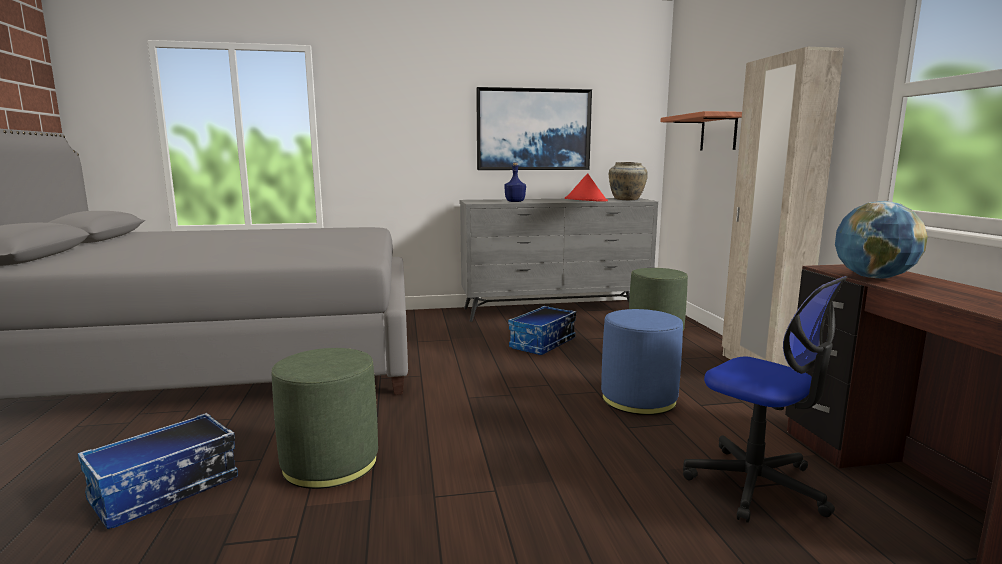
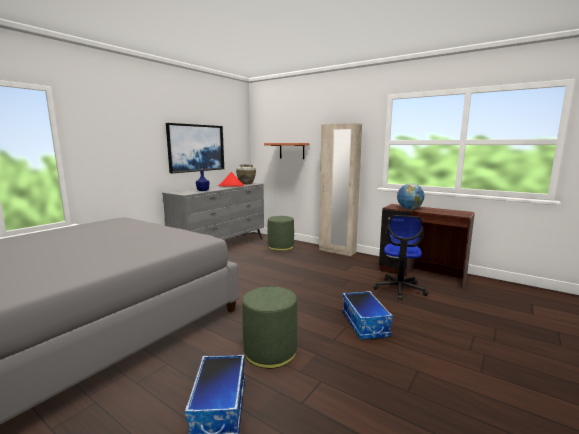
camera: 45 degrees left, 0 degrees up
storage box [508,306,576,355] -> storage box moved to [343,291,393,340]
blue ottoman [601,309,683,415] -> none
office chair [683,276,848,523] -> office chair turned 105 degrees clockwise [373,215,428,300]

